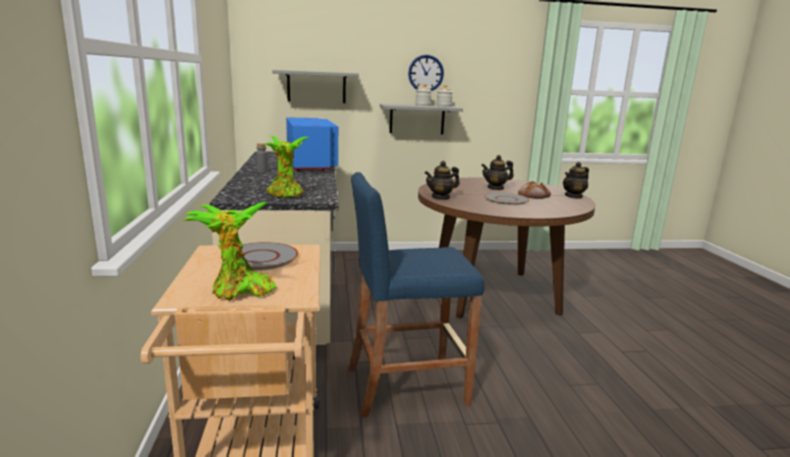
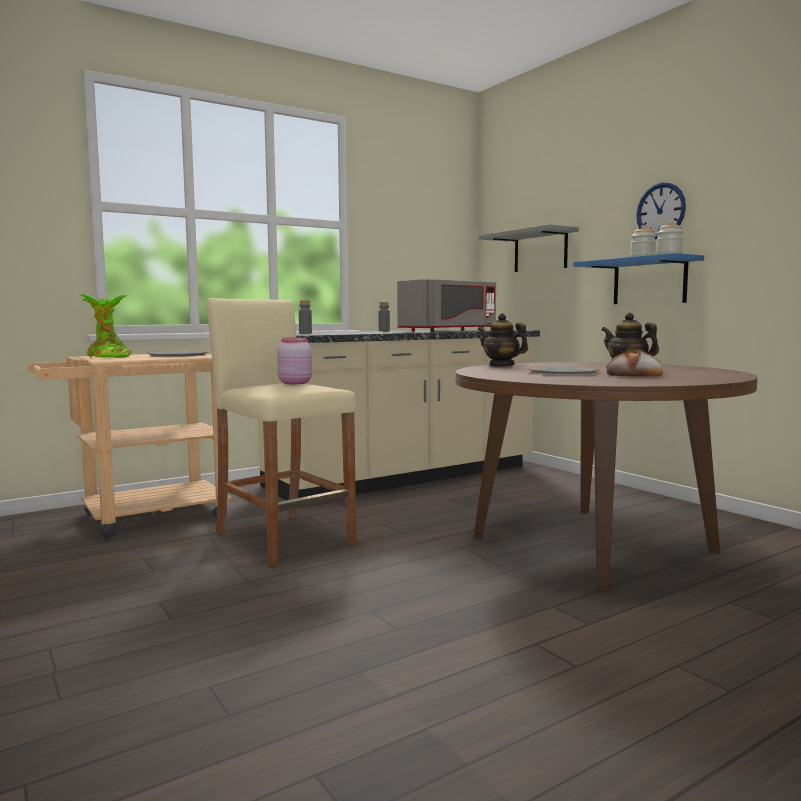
camera: 65 degrees right, 10 degrees down
potted plant [264,136,308,197] -> grey bottle [299,300,312,334]
blue microwave [286,118,338,171] -> grey microwave [397,279,496,332]
blue stool [348,172,484,417] -> beige stool [205,298,357,566]
grey shelf [380,104,463,134] -> blue shelf [573,253,704,304]
teapot [563,162,589,199] -> none
none -> pink jar [277,337,312,384]

